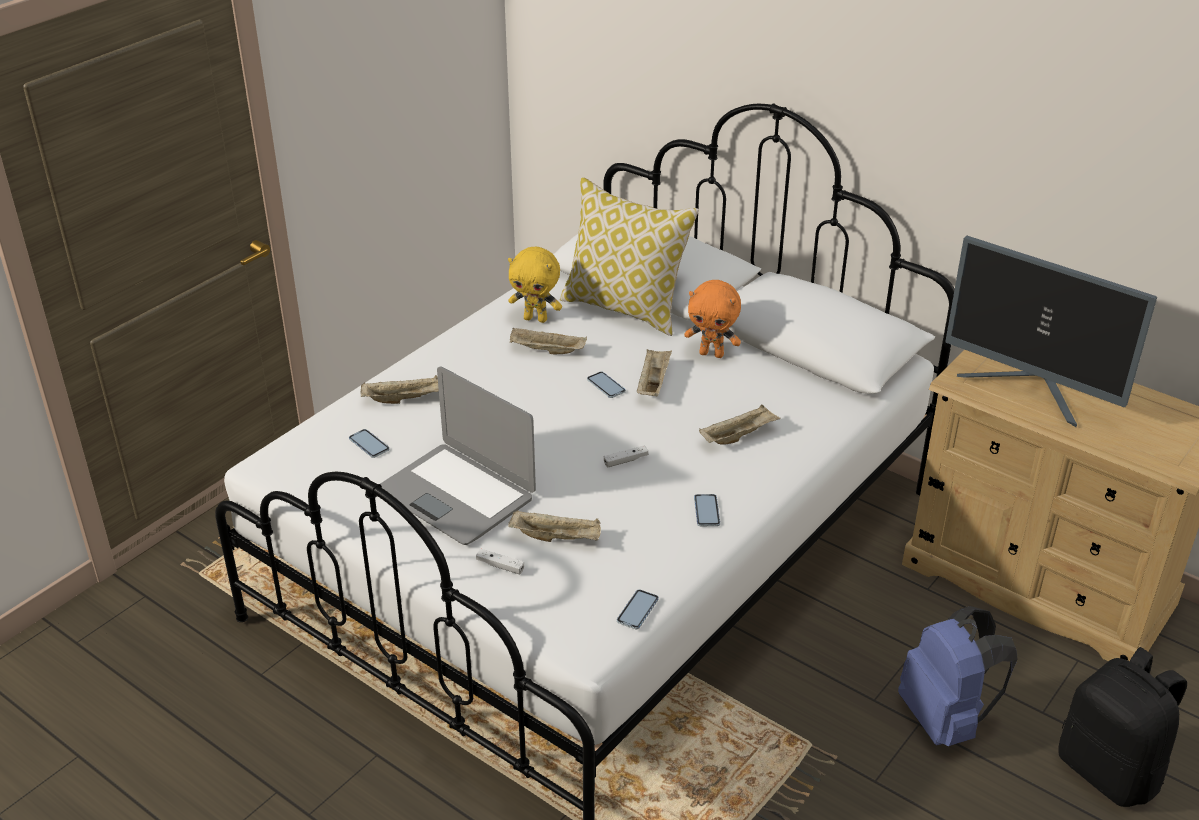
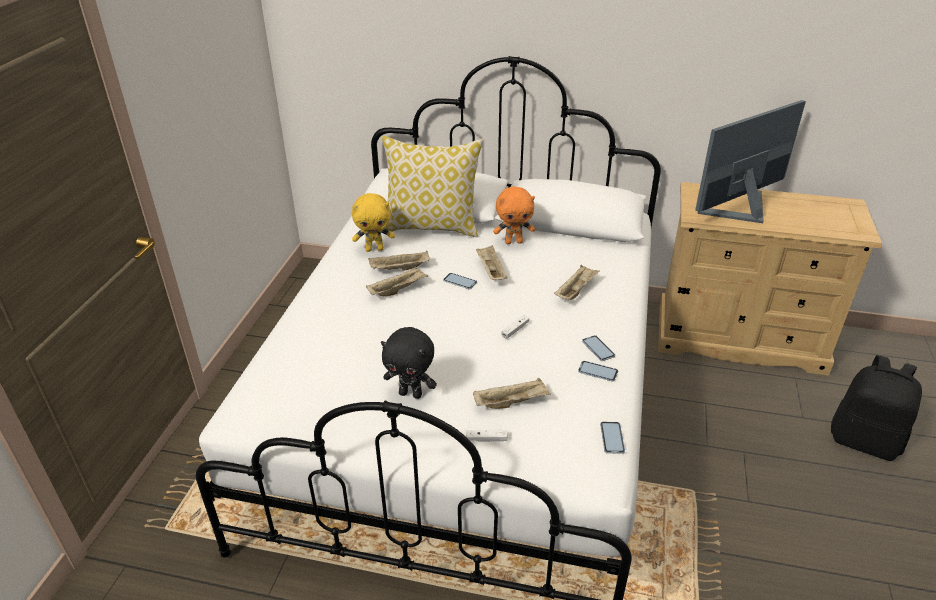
camera: 25 degrees left, 0 degrees up
phone [349,429,390,458] -> phone moved to [578,361,618,382]
beige tray [360,375,439,404] -> beige tray moved to [366,266,428,296]
laptop [380,366,536,545] -> black plush toy [381,327,437,399]
blue backpack [898,606,1017,746] -> none
monitor [945,236,1157,427] -> monitor turned 135 degrees clockwise [695,100,806,223]

